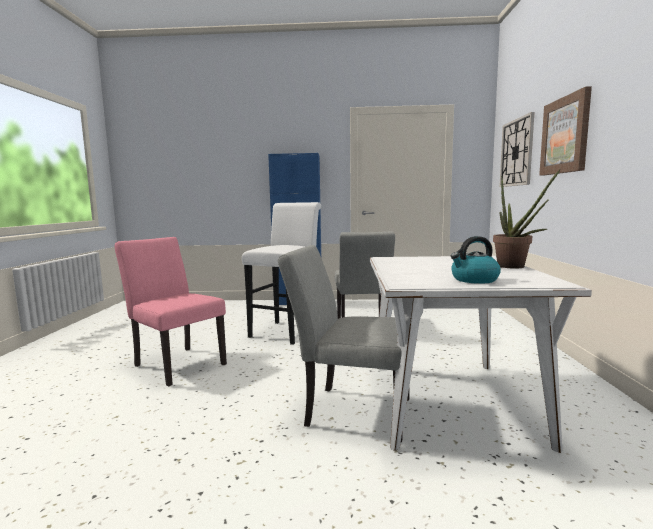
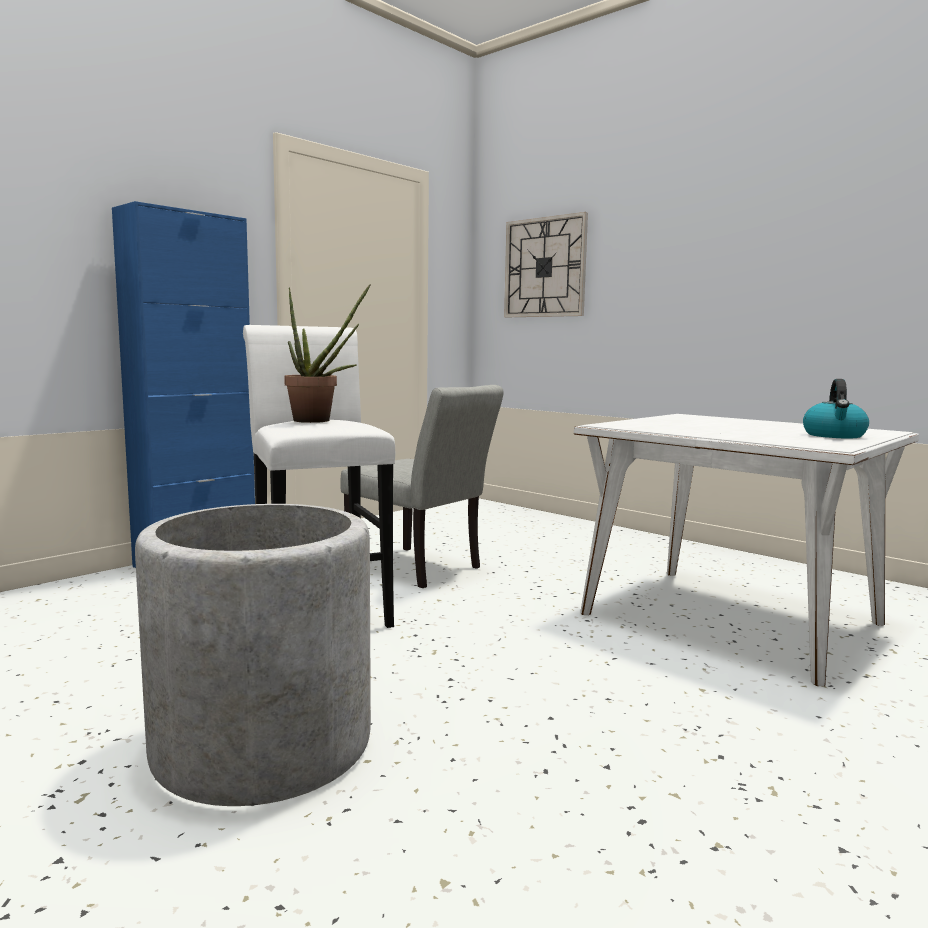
camera: 50 degrees left, 0 degrees up
pink chair [115,237,227,387] -> grey planter [135,504,371,806]
grey chair [278,245,410,443] -> none
potted plant [493,169,561,269] -> potted plant moved to [284,284,370,423]
picture [539,86,592,176] -> none

